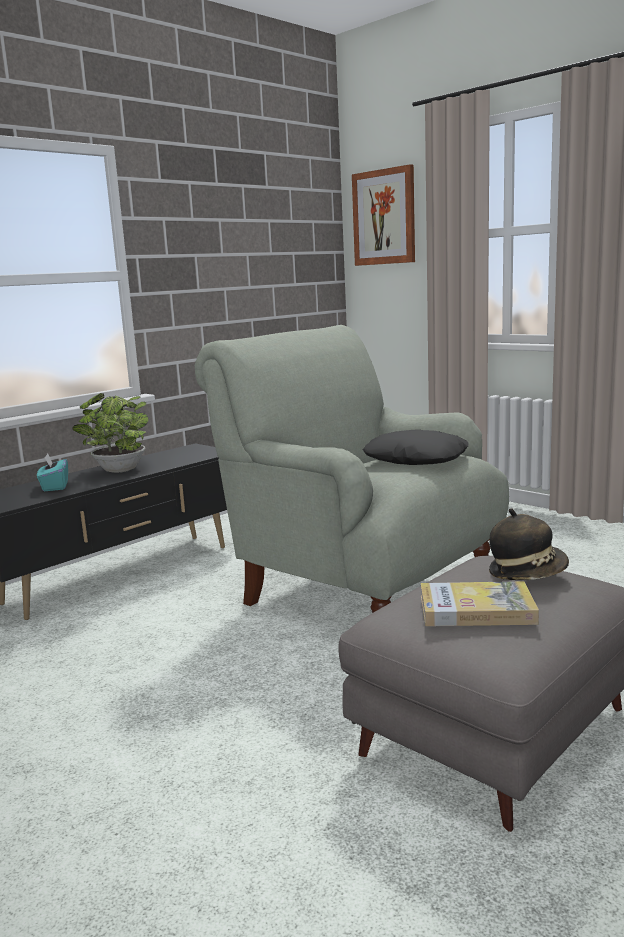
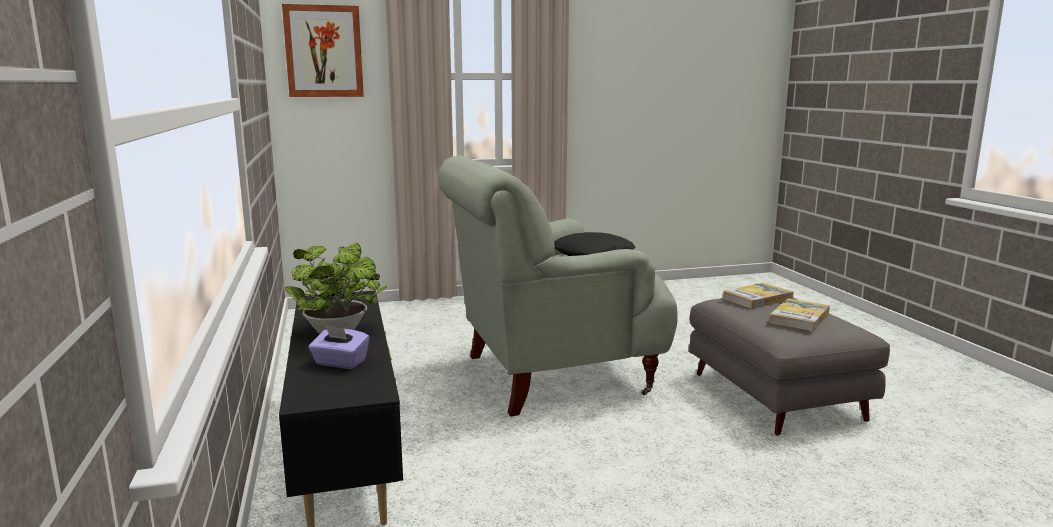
camera: 60 degrees left, 0 degrees up
turquoise tissue box [37,453,68,492] -> purple tissue box [309,325,370,369]
hat [489,509,569,580] -> book [722,283,794,309]

